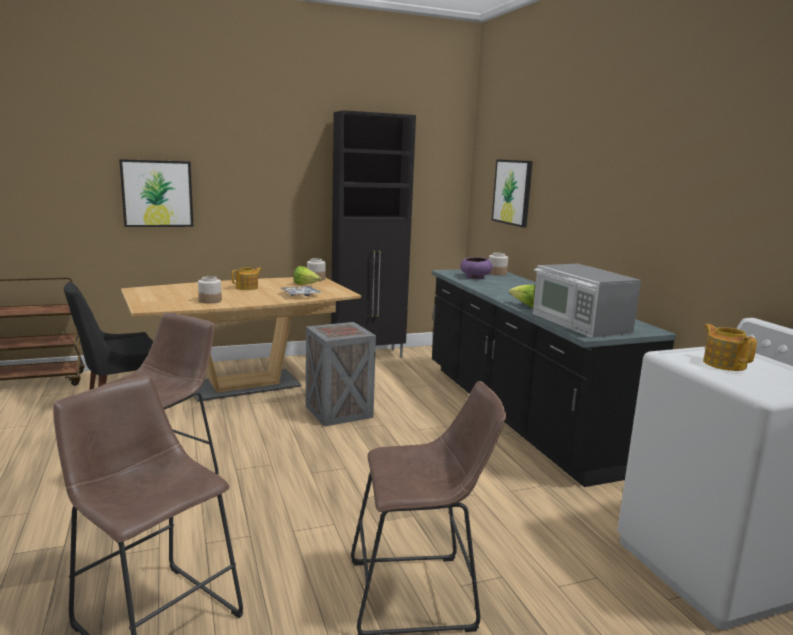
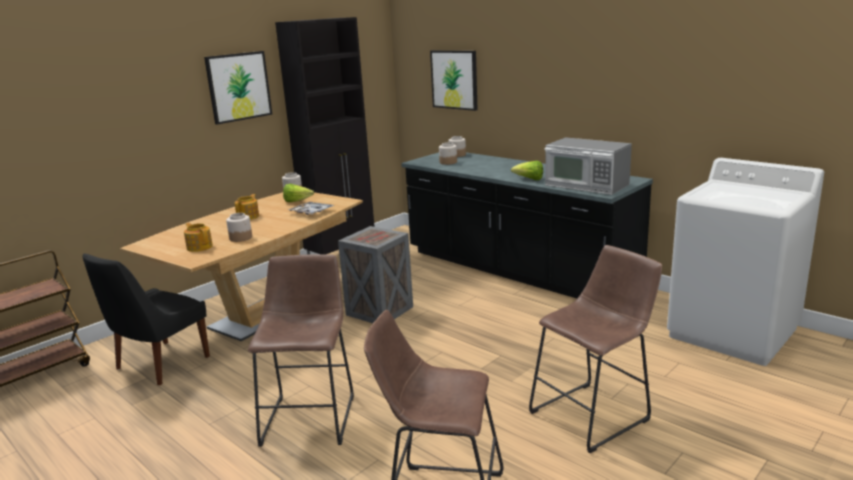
camera: 25 degrees left, 5 degrees up
picture [119,159,194,227] -> picture moved to [204,51,272,124]
purple bowl [460,257,493,279] -> jar [439,142,457,165]
teapot [703,324,757,371] -> teapot moved to [184,223,213,252]

